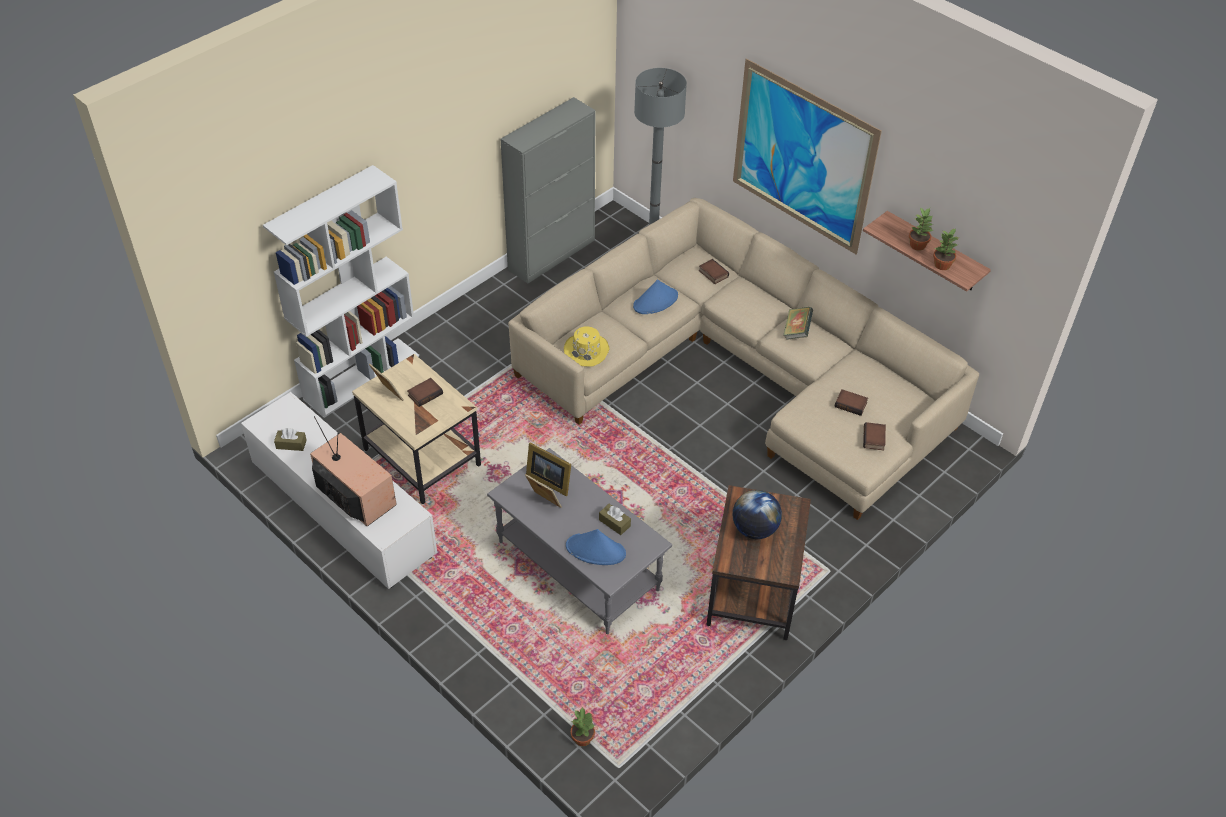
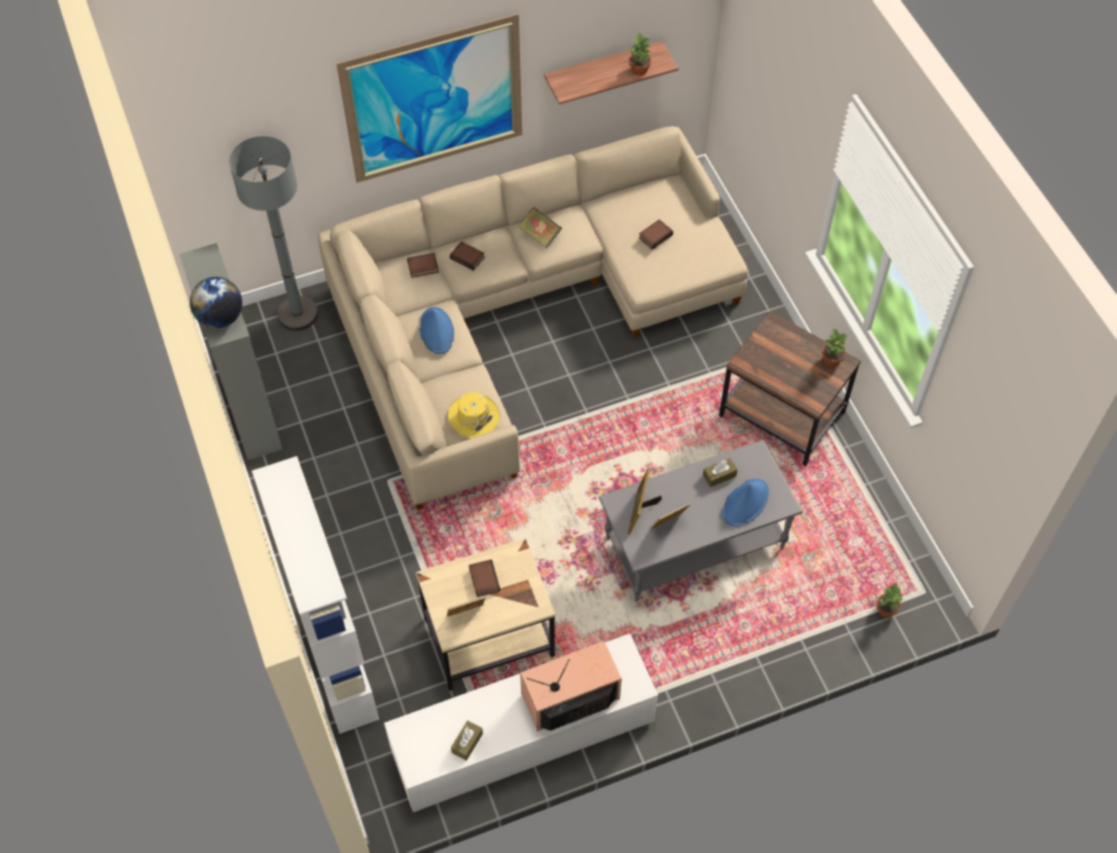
camera: 65 degrees left, 10 degrees up
picture frame [526,443,571,496] -> picture frame turned 135 degrees clockwise [628,468,662,534]
globe [733,490,782,539] -> globe moved to [190,277,242,328]
book [863,422,886,450] -> book moved to [450,241,485,271]
potted plant [909,208,934,251] -> potted plant moved to [822,329,847,367]

